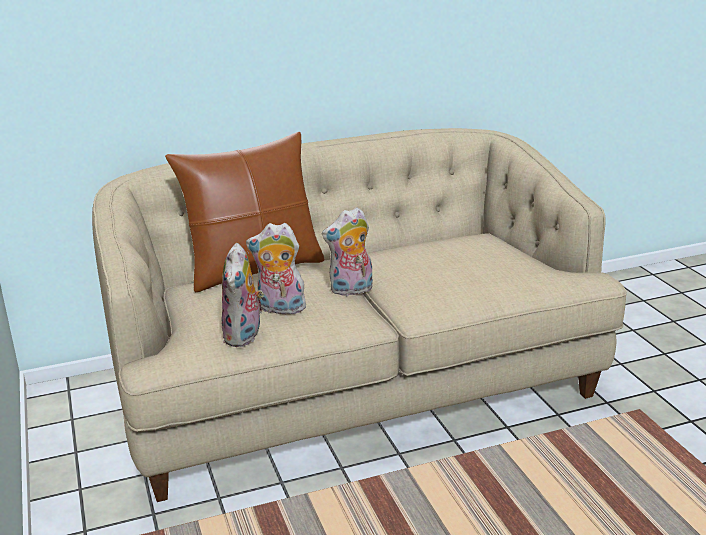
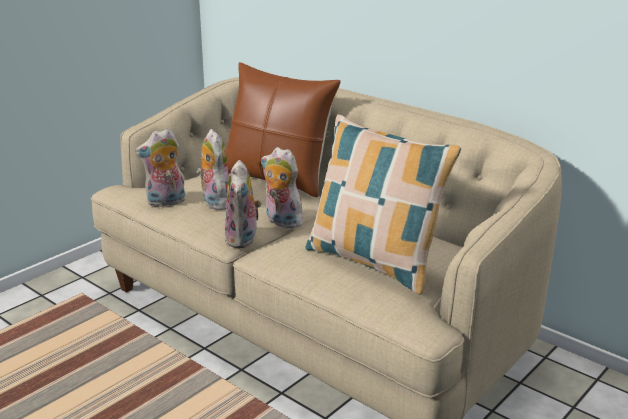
camera: 60 degrees right, 0 degrees up
none -> plush toy [225,160,261,248]
none -> pillow [305,114,461,294]

